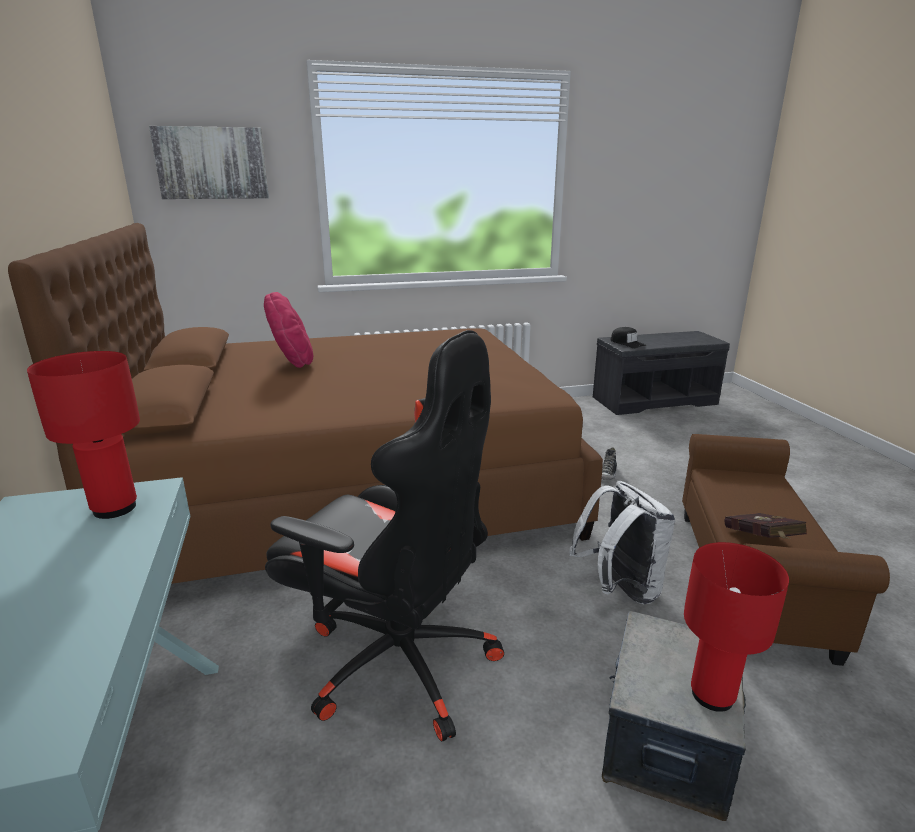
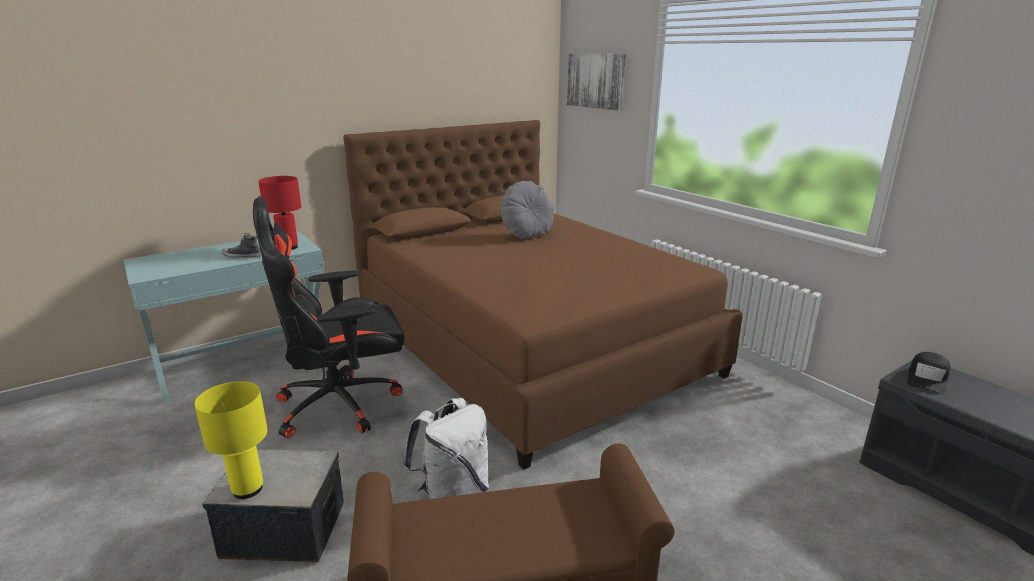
camera: 70 degrees right, 0 degrees up
pink pillow [264,292,313,368] -> grey pillow [500,181,554,239]
black office chair [265,330,504,741] -> black office chair turned 60 degrees clockwise [253,196,405,438]
shoe [602,447,617,480] -> shoe moved to [222,233,262,258]
red table lamp [684,542,789,712] -> yellow table lamp [195,381,267,499]
red book [725,513,807,539] -> none

